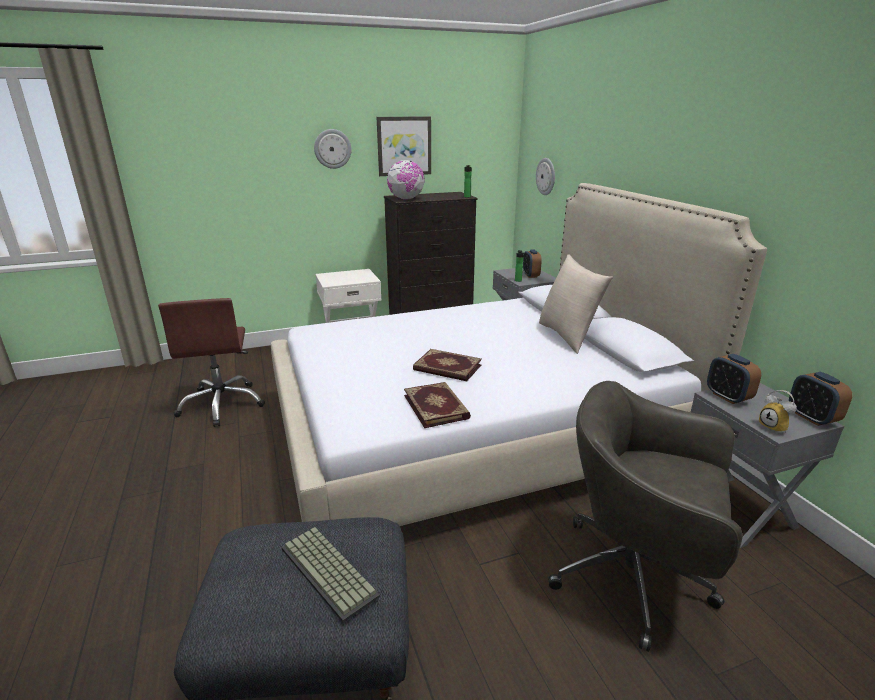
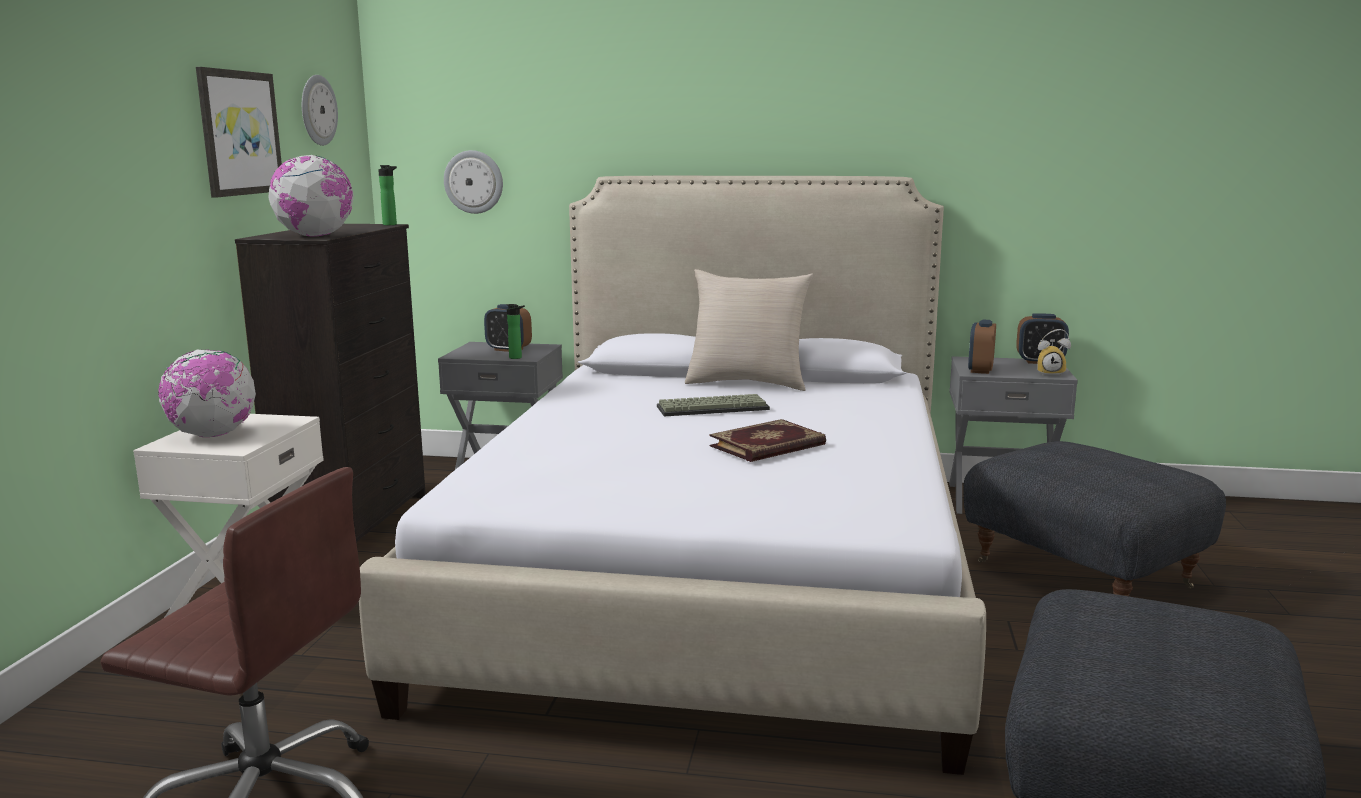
camera: 60 degrees left, 10 degrees down
keyboard [281,527,380,623] -> keyboard moved to [657,394,770,417]
wall clock [314,129,352,169] -> wall clock moved to [302,75,338,146]
book [404,382,471,428] -> none
grey office chair [548,381,743,652] -> grey ottoman [963,441,1226,596]
alarm clock [707,354,761,404] -> alarm clock turned 105 degrees clockwise [968,319,996,374]
none -> globe [158,349,256,437]

